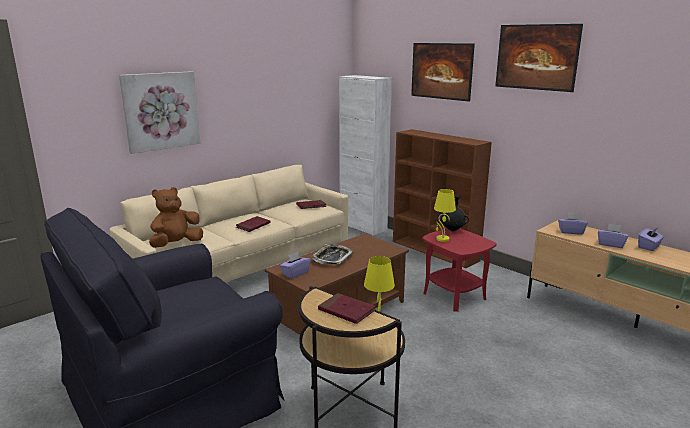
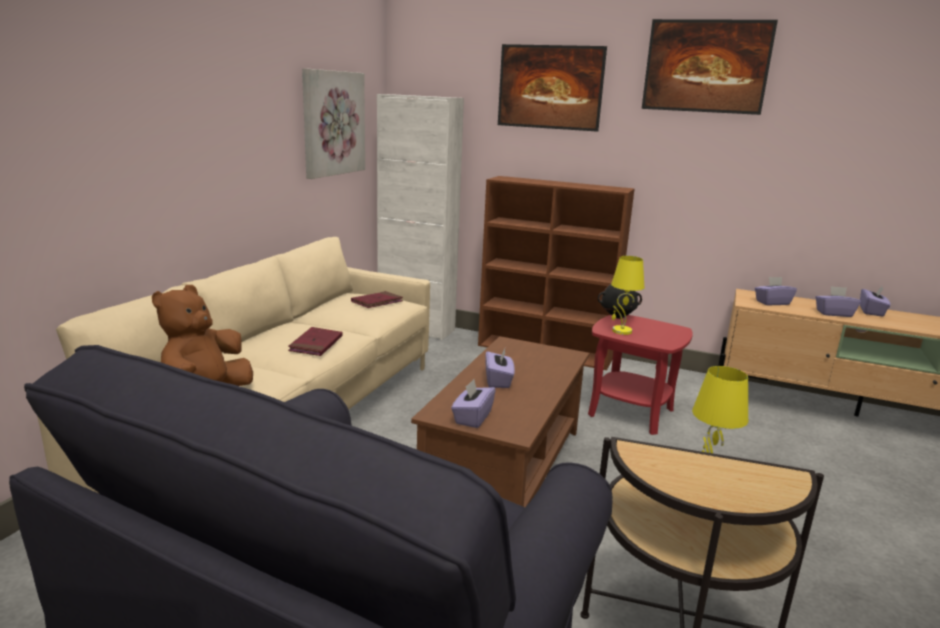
camera: 25 degrees left, 0 degrees up
picture [119,71,201,154] -> picture moved to [302,68,365,179]
tray [312,244,353,264] -> purple tissue box [485,349,515,388]
red book [318,293,375,324] -> none

